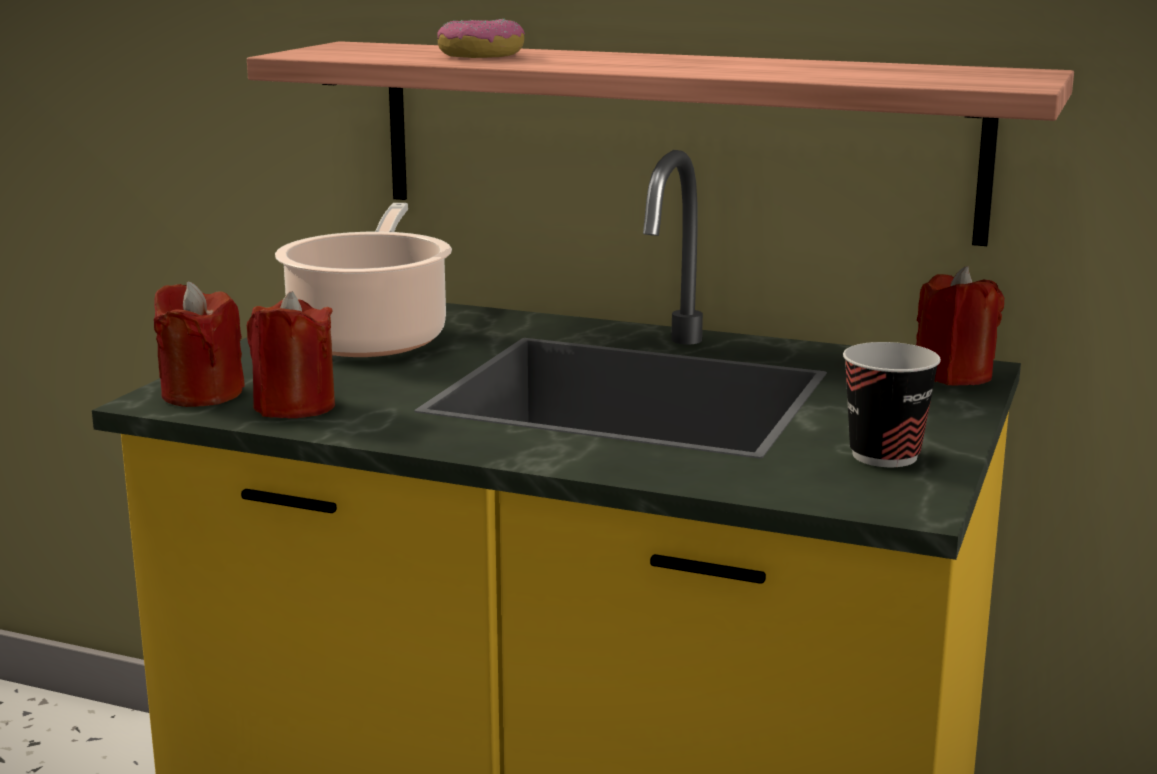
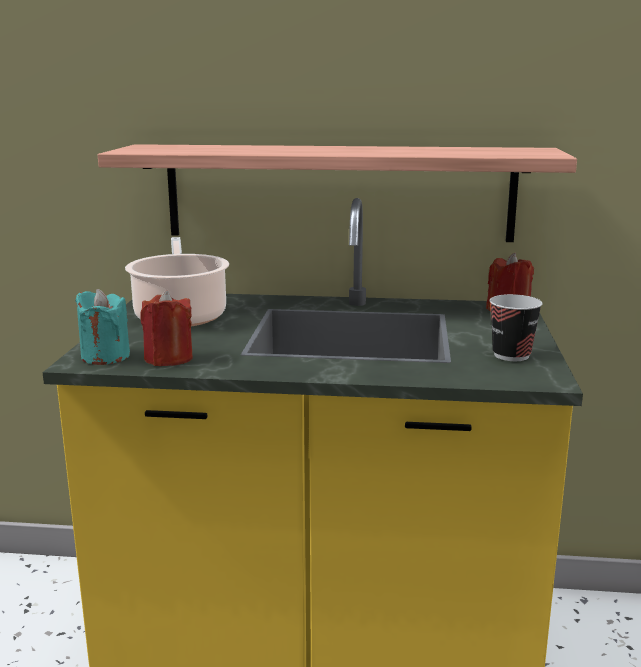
camera: 15 degrees left, 0 degrees up
red candle [154,282,245,407] -> turquoise candle [75,289,130,365]
donut [437,18,525,58] -> none

